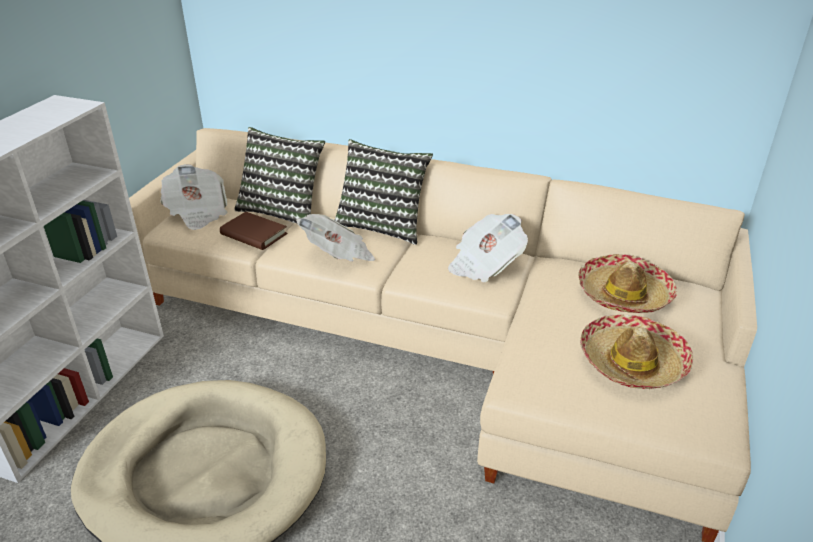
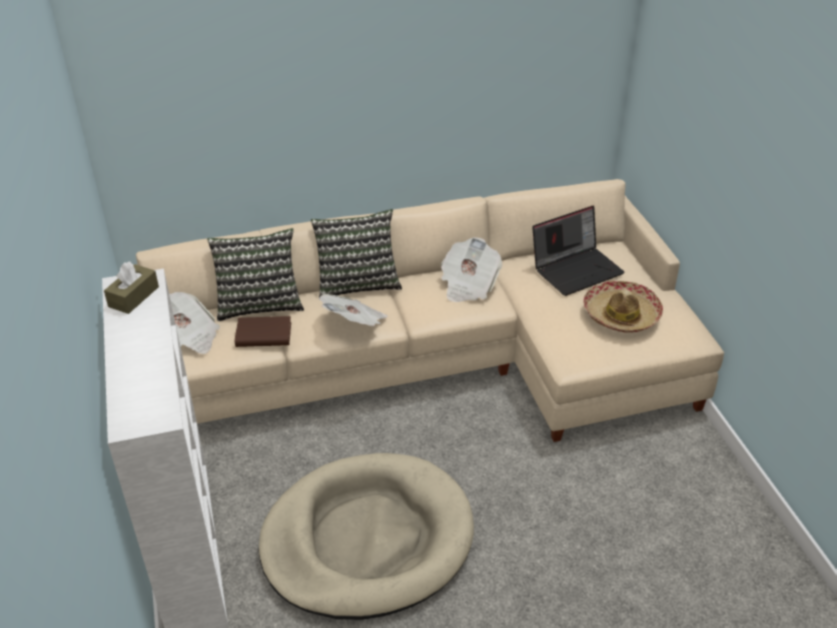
camera: 35 degrees left, 5 degrees up
hat [578,254,677,313] -> laptop [532,206,625,296]
none -> brown tissue box [104,262,159,314]

